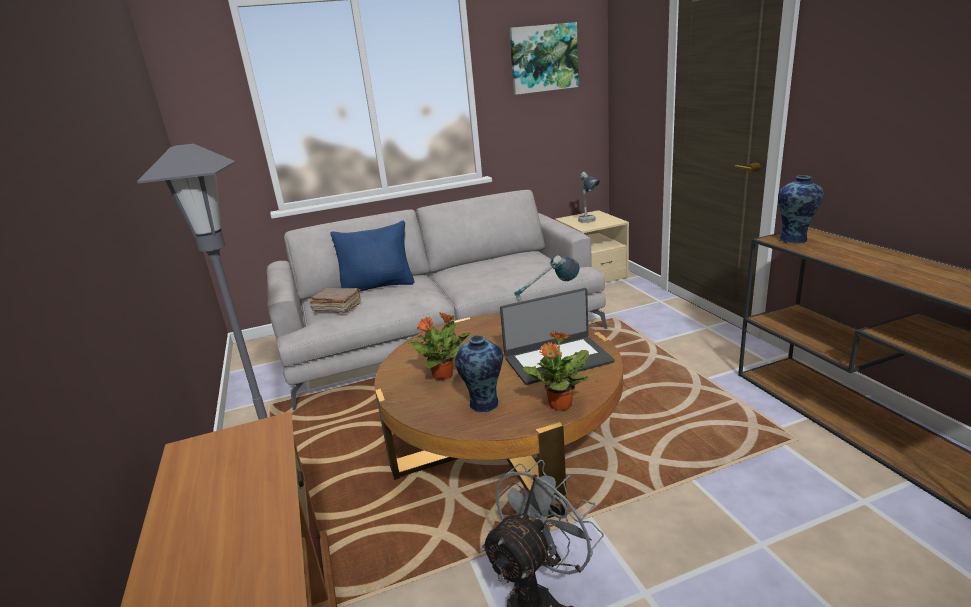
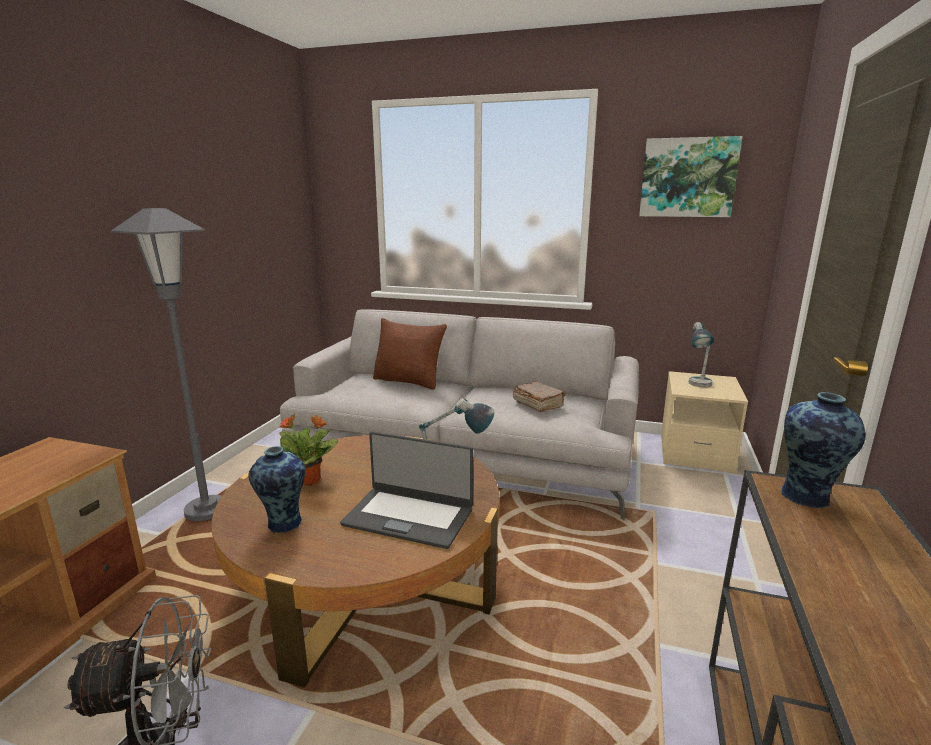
camera: 35 degrees right, 5 degrees down
brown book [310,288,361,313] -> brown book moved to [513,381,566,412]
blue pillow [330,221,415,292] -> brown pillow [373,318,447,390]
potted plant [523,330,589,411] -> none

